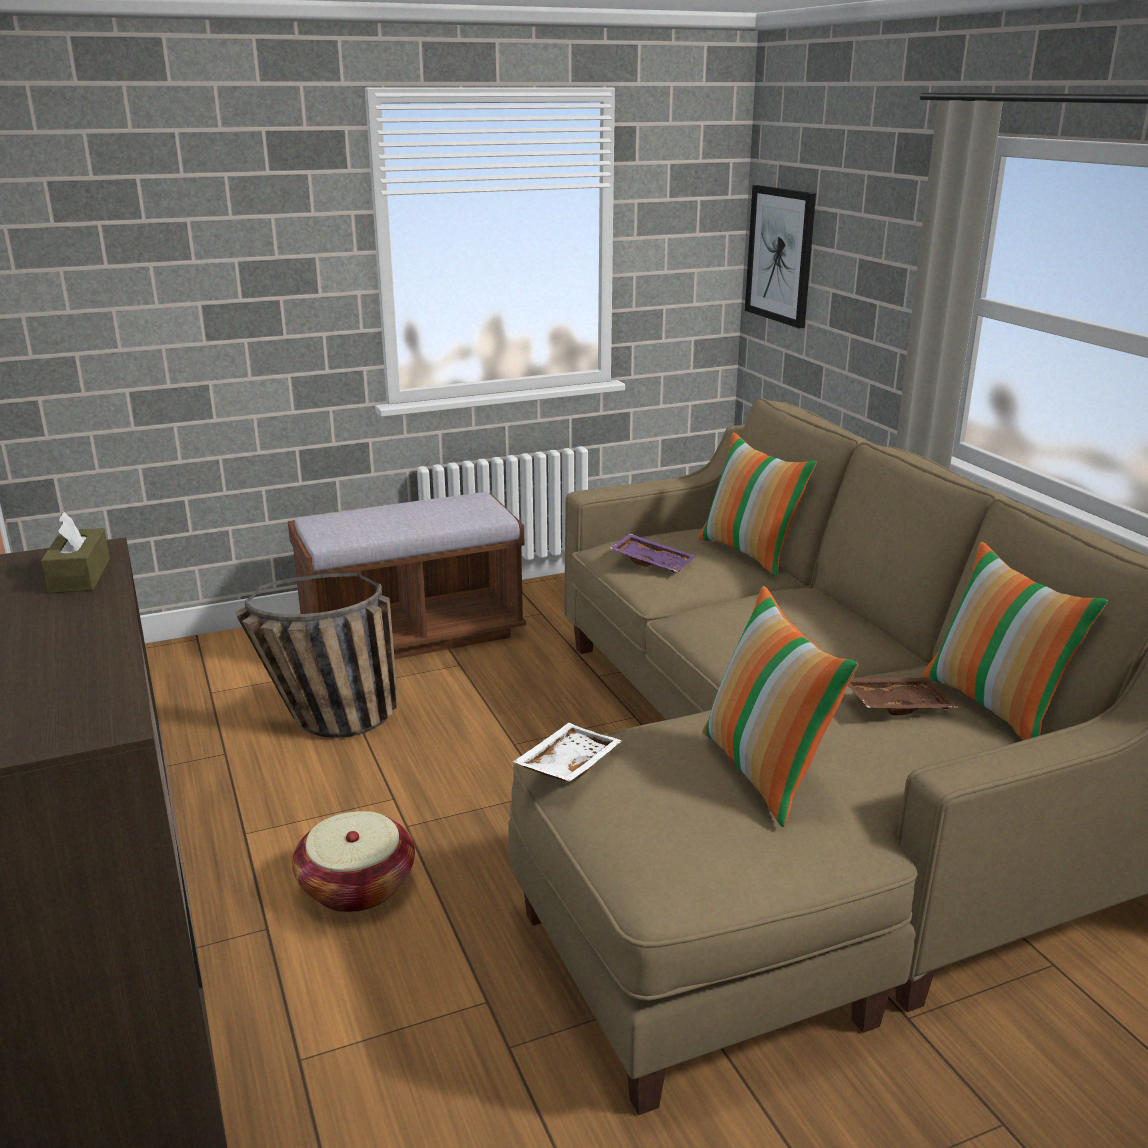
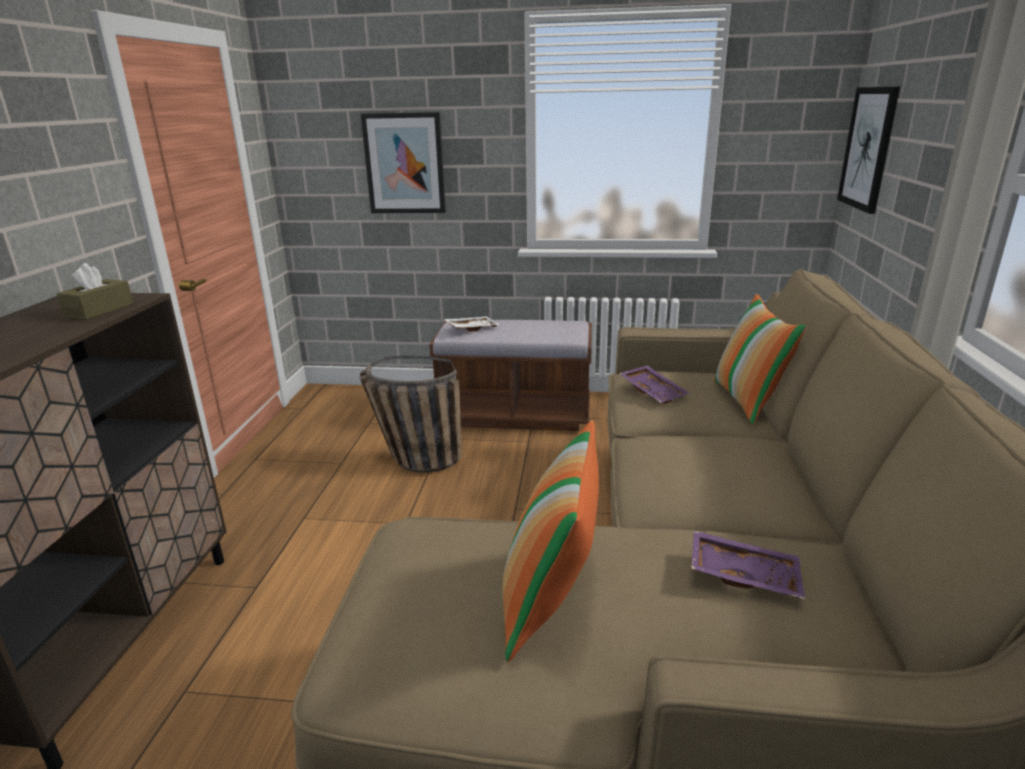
camera: 30 degrees right, 0 degrees up
basket [292,811,415,912] -> none
white tray [513,723,622,782] -> white tray moved to [444,316,500,332]
brown tray [848,677,959,715] -> purple tray [691,530,805,599]
pillow [922,542,1108,740] -> none
none -> picture [361,112,446,213]

